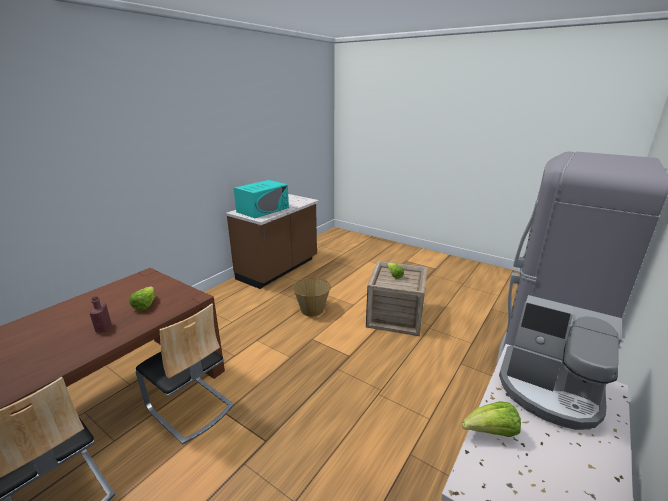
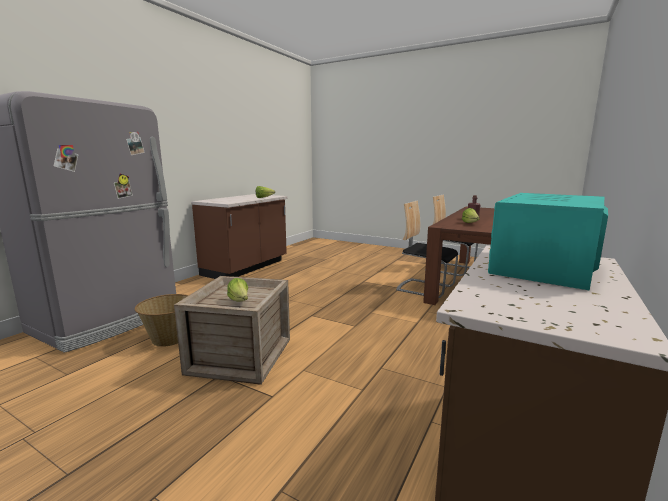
camera: 175 degrees right, 10 degrees down
basket [292,278,331,317] -> basket moved to [135,294,189,347]
coffee machine [499,295,621,430] -> none

